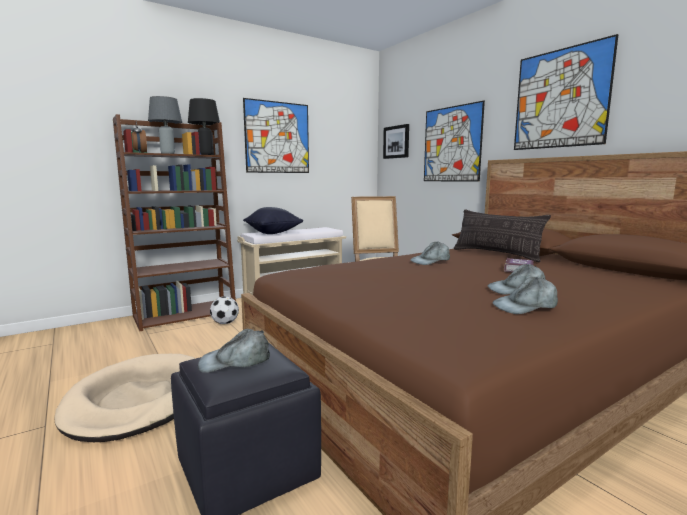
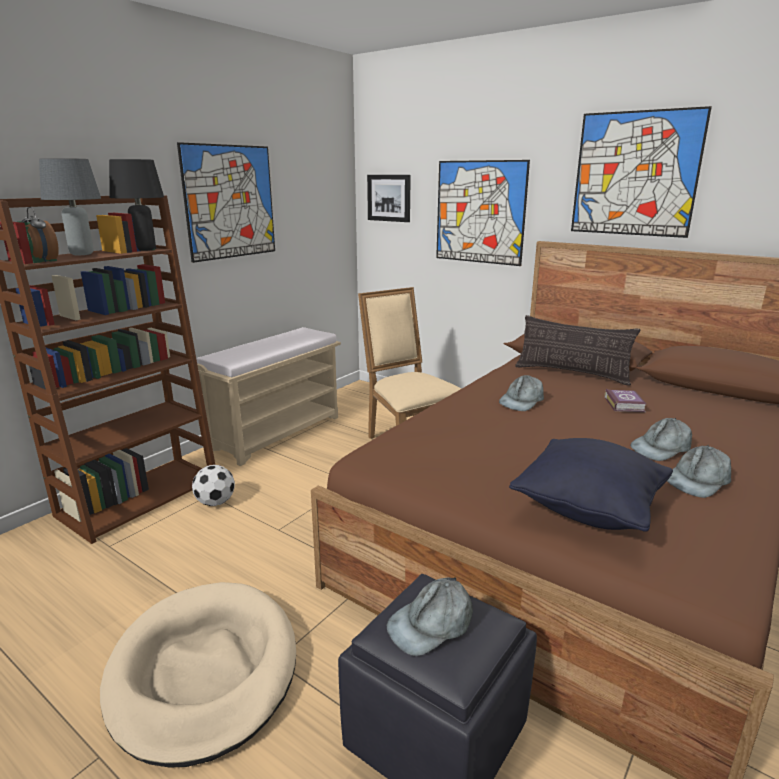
camera: 20 degrees left, 10 degrees up
black pillow [243,207,303,234] -> black pillow moved to [509,438,673,532]

